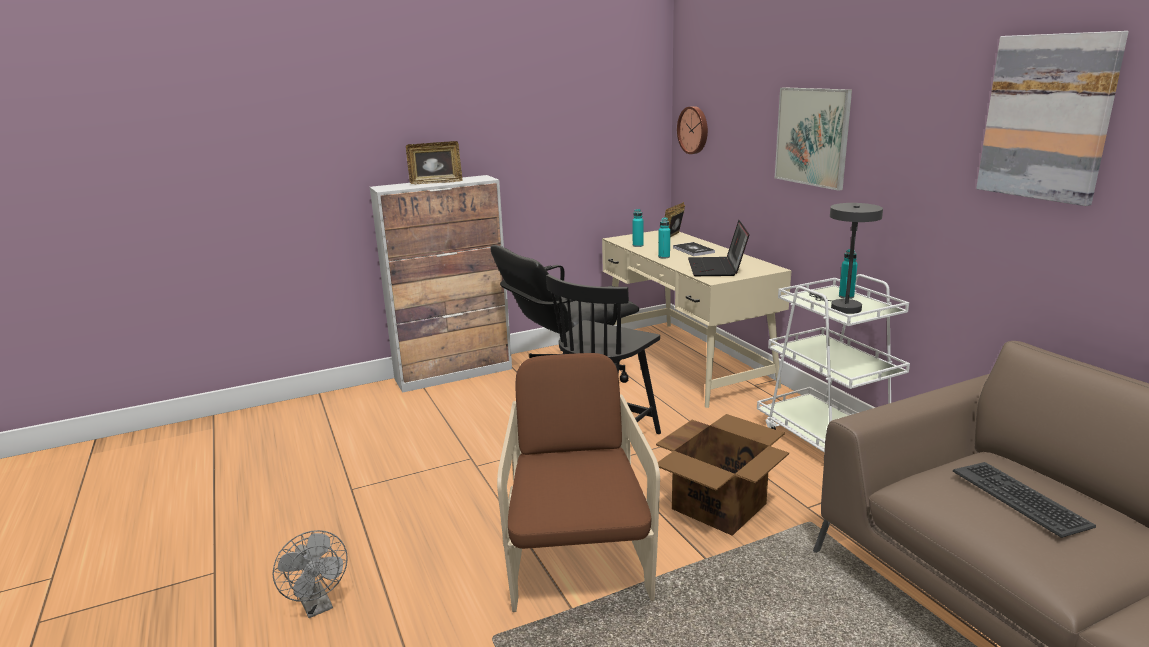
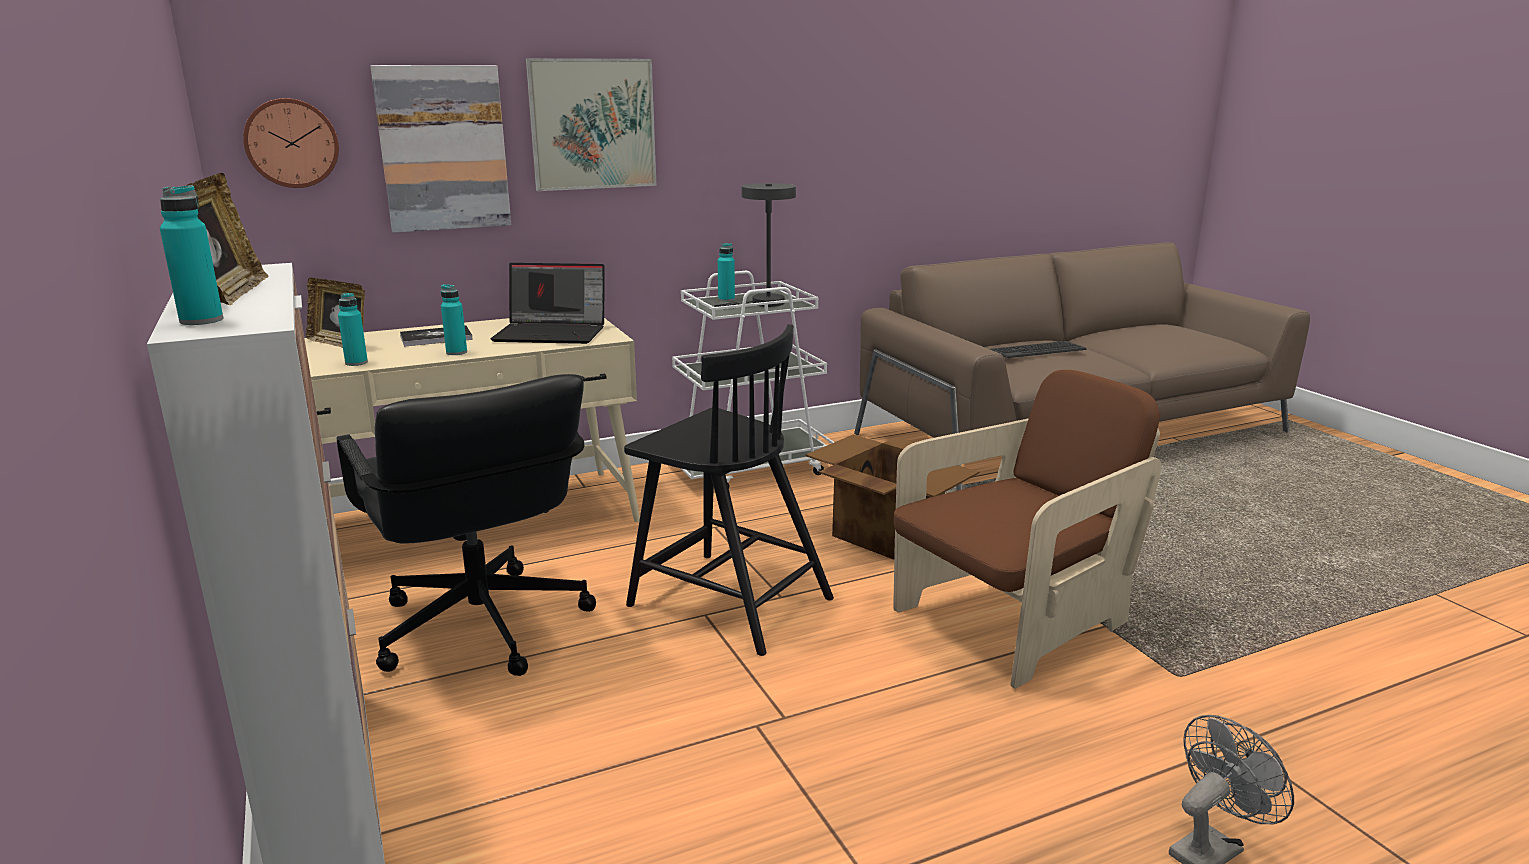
camera: 90 degrees left, 0 degrees up
brown armchair [497,353,660,612] -> brown armchair turned 150 degrees clockwise [893,370,1161,689]
picture [976,31,1128,206] -> picture moved to [370,65,511,233]
none -> turquoise bottle [160,185,223,325]

